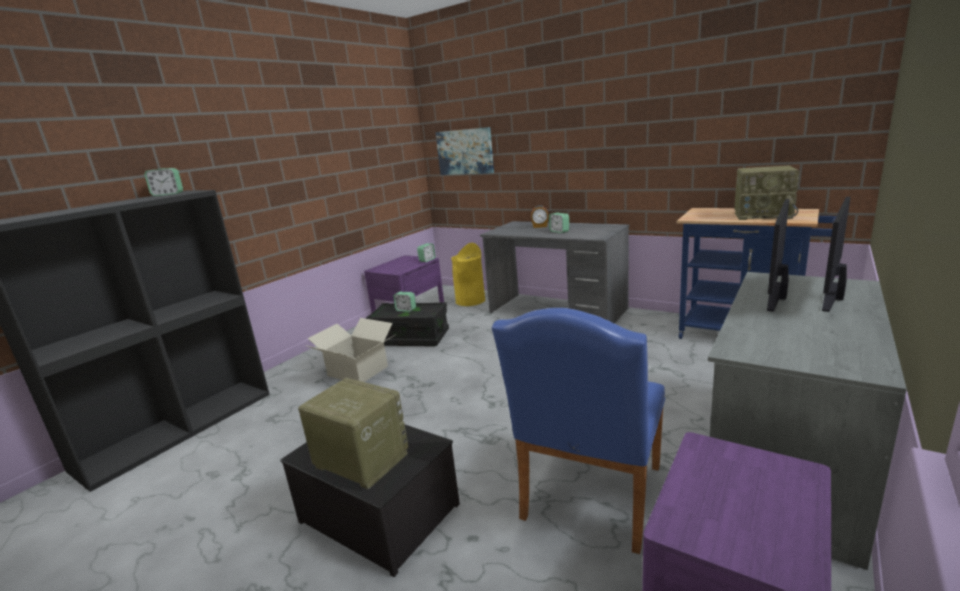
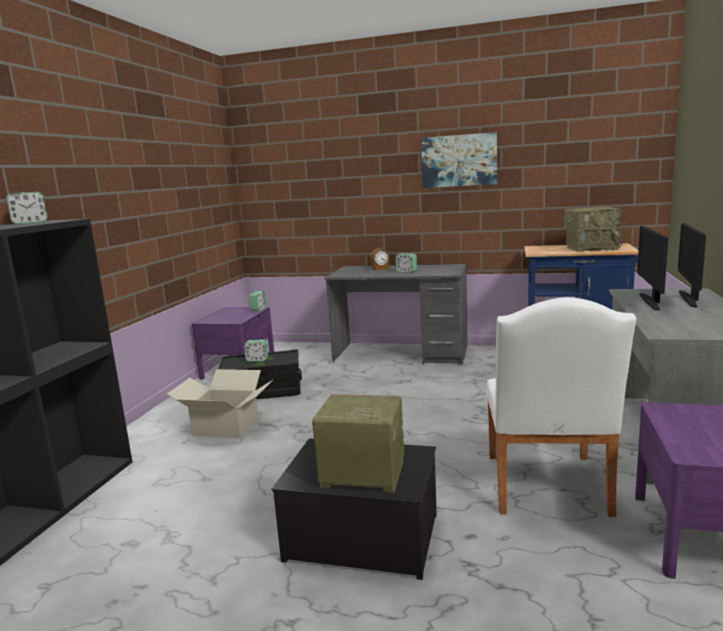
camera: 20 degrees left, 5 degrees down
picture [436,127,494,175] -> picture moved to [421,132,497,188]
yellow trash can [451,243,485,306] -> none
blue chair [492,308,666,554] -> white chair [486,297,636,517]

